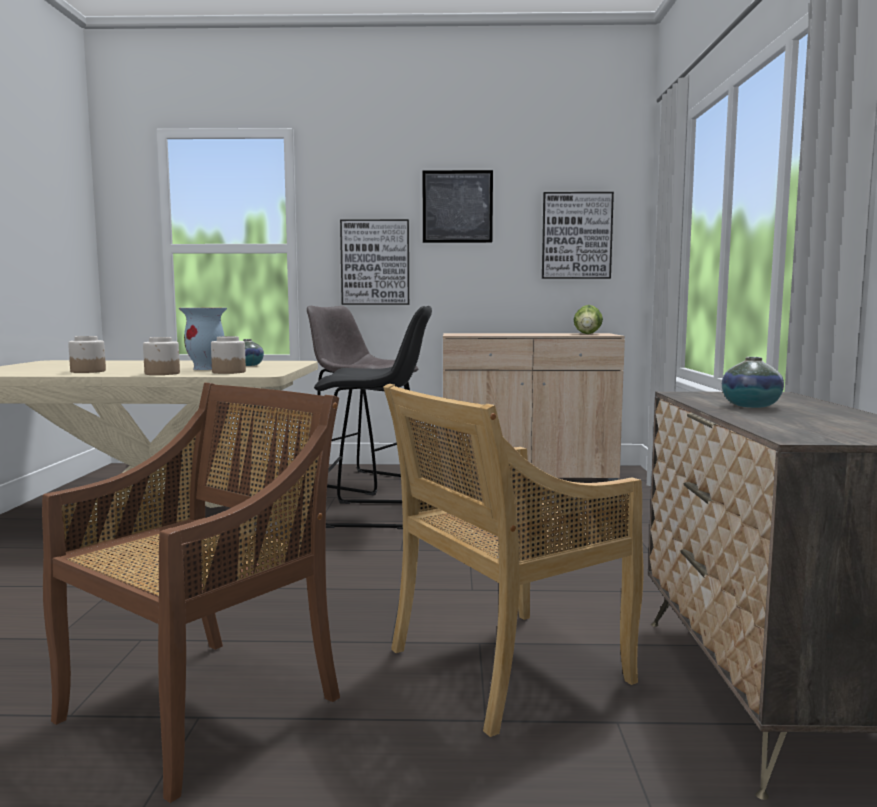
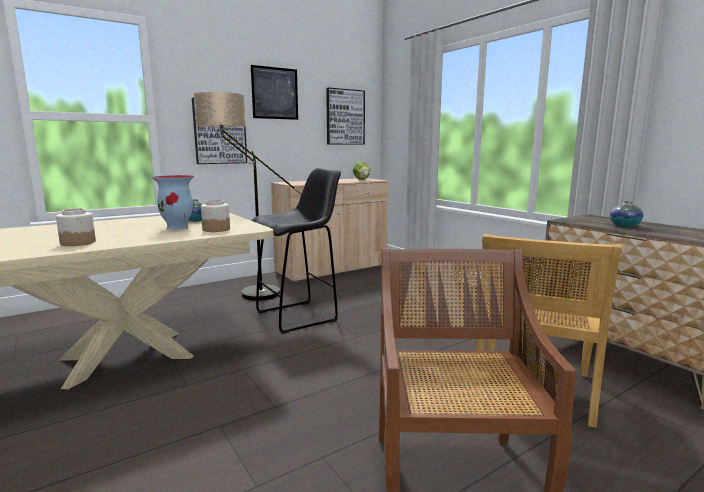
camera: 35 degrees left, 5 degrees up
jar [143,337,180,375] -> none
grey stool [307,306,419,496] -> floor lamp [194,92,302,301]

